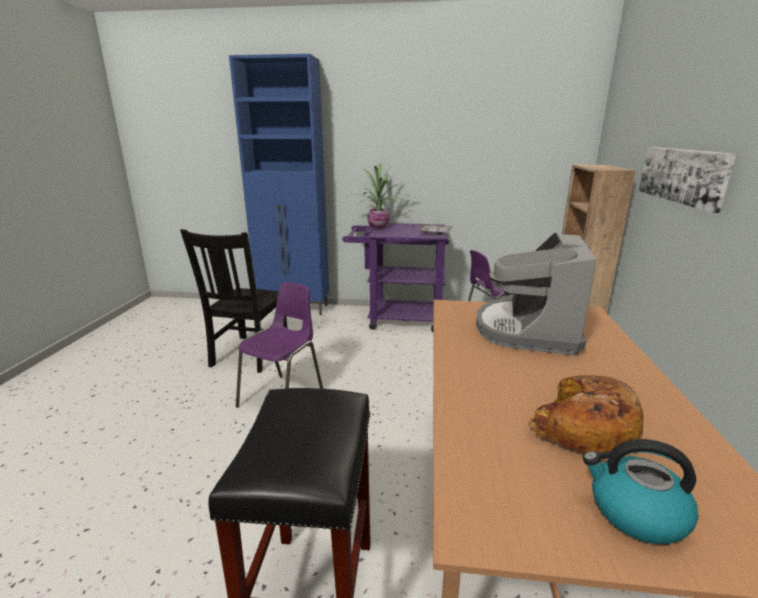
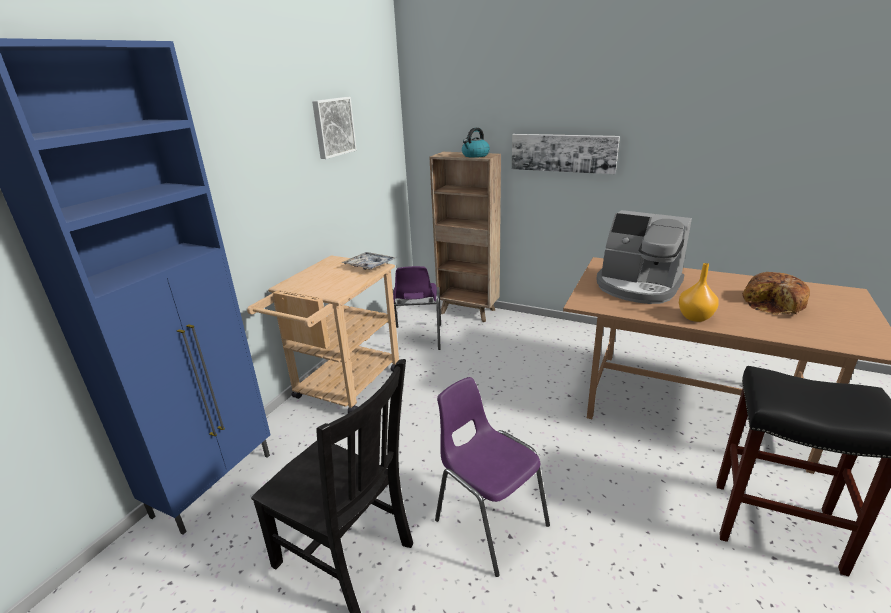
camera: 70 degrees left, 5 degrees up
purple cart [342,223,449,333] -> beige cart [247,255,399,413]
potted plant [351,164,410,229] -> none
kettle [583,439,698,544] -> kettle moved to [462,128,490,158]
none -> picture [312,97,357,159]
none -> orange vase [679,263,719,322]

